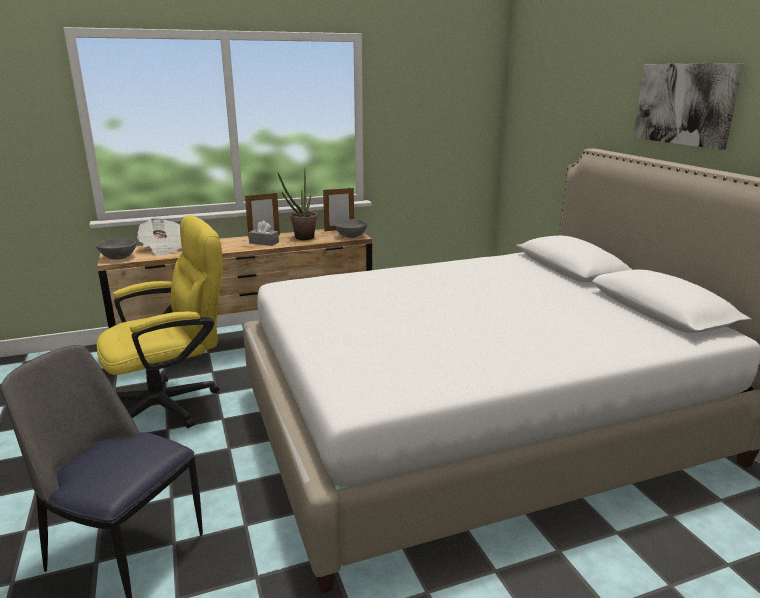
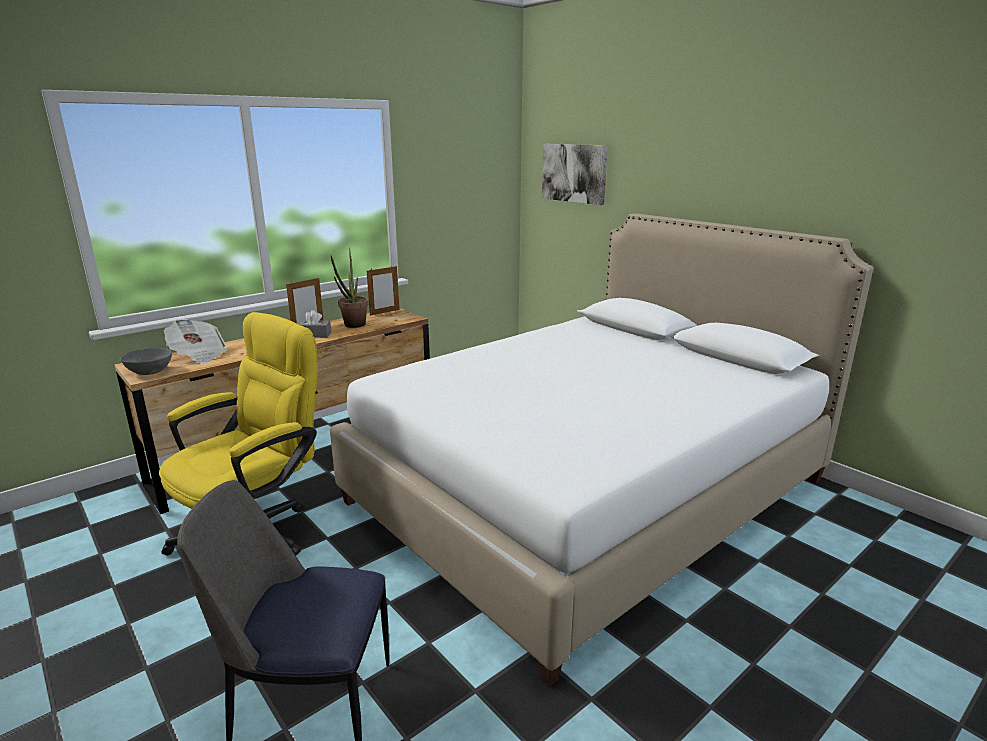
camera: 20 degrees left, 0 degrees up
grey bowl [334,219,367,238] -> none
picture [633,63,744,150] -> picture moved to [542,144,608,205]

